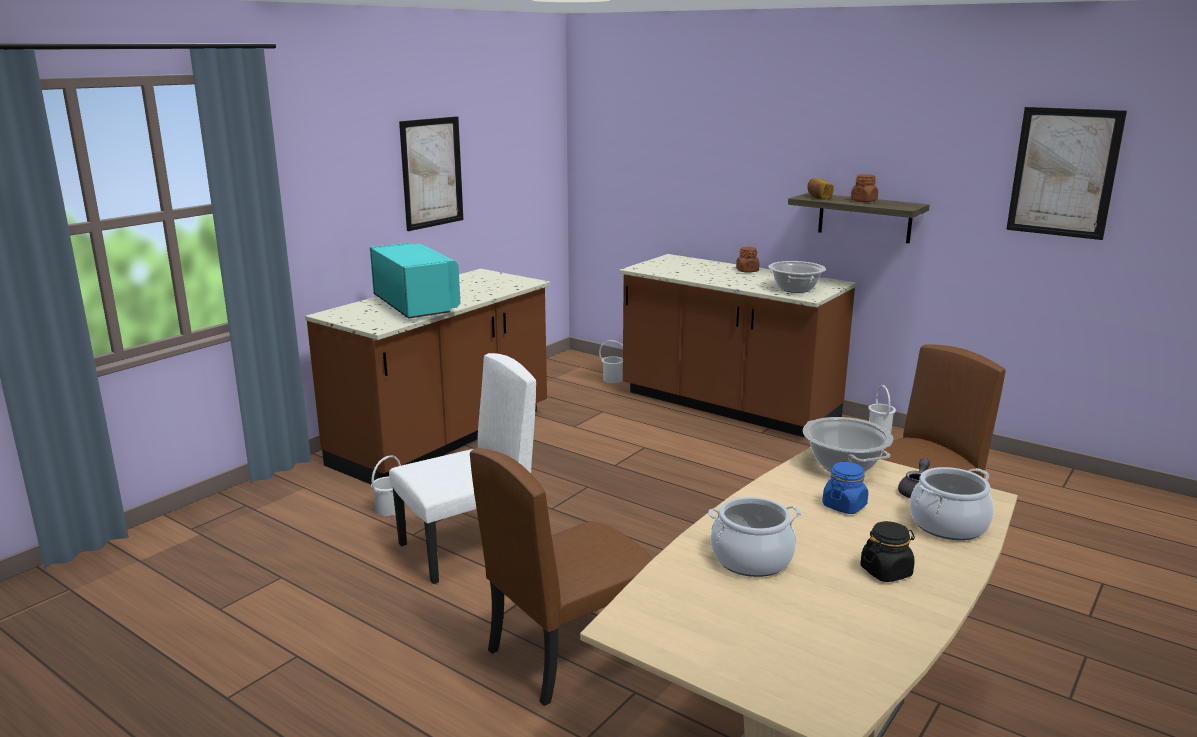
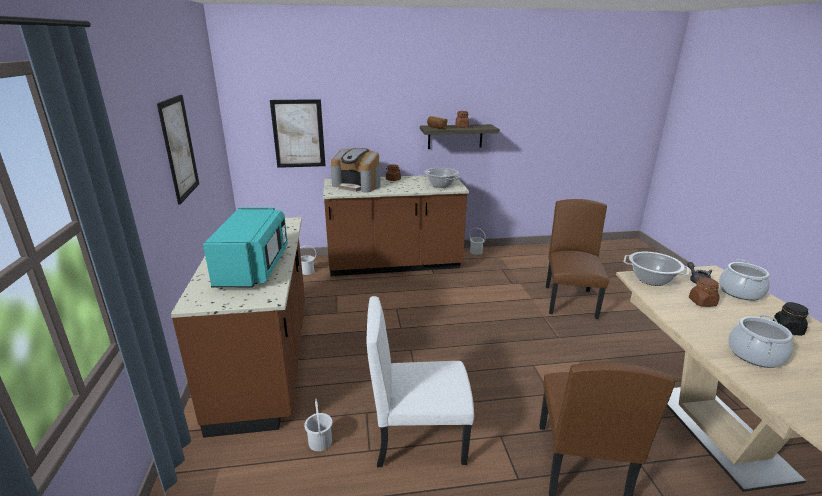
camera: 45 degrees left, 5 degrees up
turquoise microwave [370,243,461,319] -> turquoise microwave turned 75 degrees clockwise [203,207,288,288]
white chair [389,353,536,584] -> white chair turned 105 degrees counterclockwise [366,296,474,467]
blue jar [822,462,868,514] -> brown jar [689,278,719,307]
picture [1006,107,1127,240] -> picture moved to [270,99,325,168]
none -> coffee machine [331,148,381,193]

